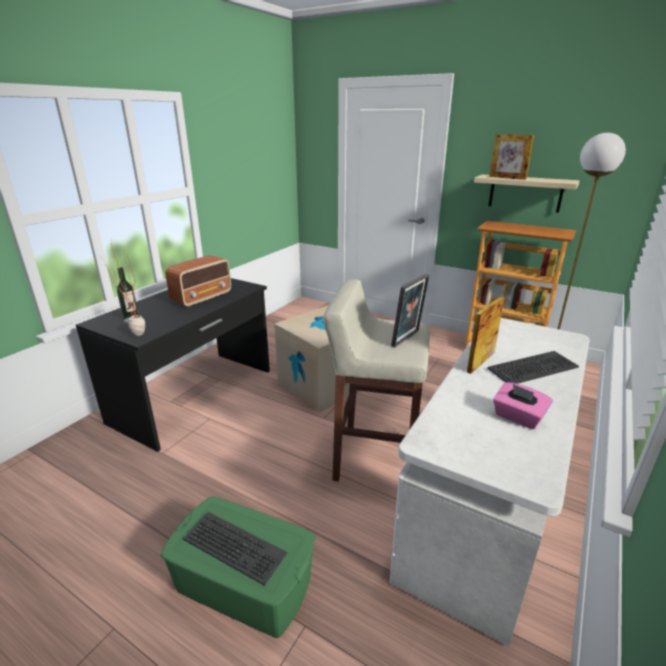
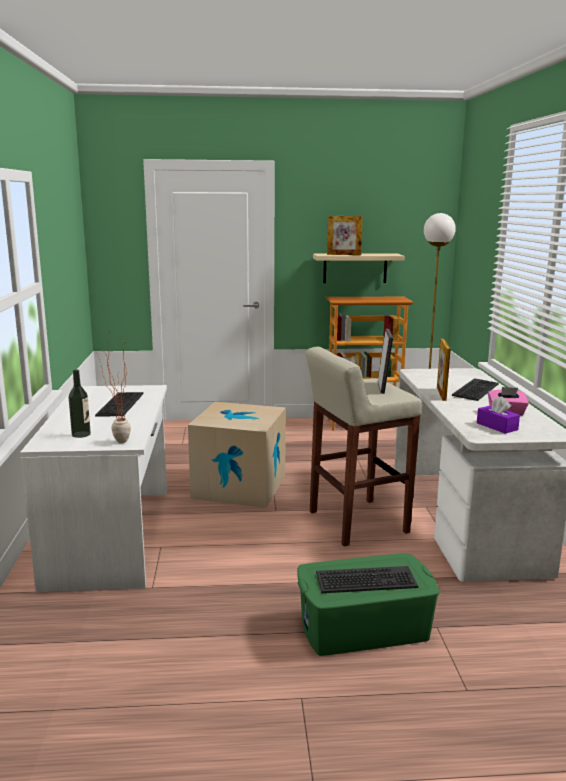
camera: 35 degrees left, 10 degrees down
black desk [76,278,270,452] -> white desk [20,385,167,592]
radio [165,255,231,308] -> keyboard [95,392,144,417]
none -> purple tissue box [477,396,520,434]

